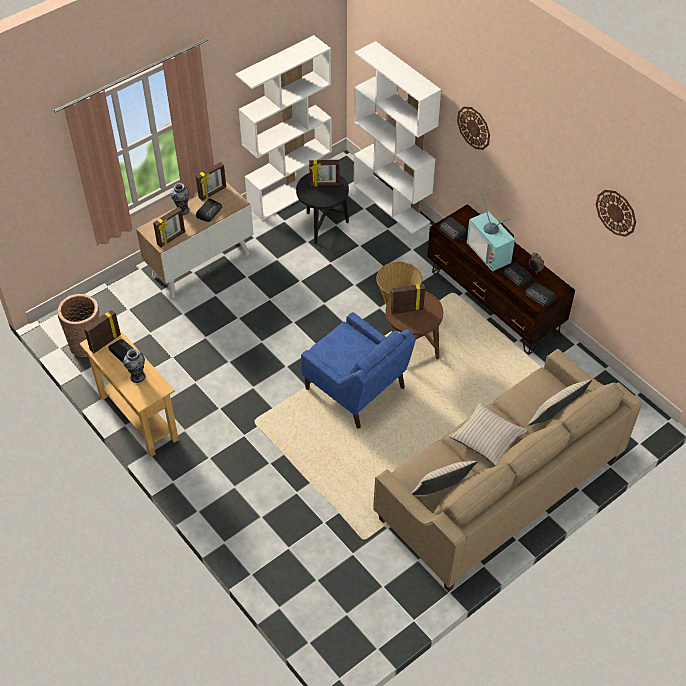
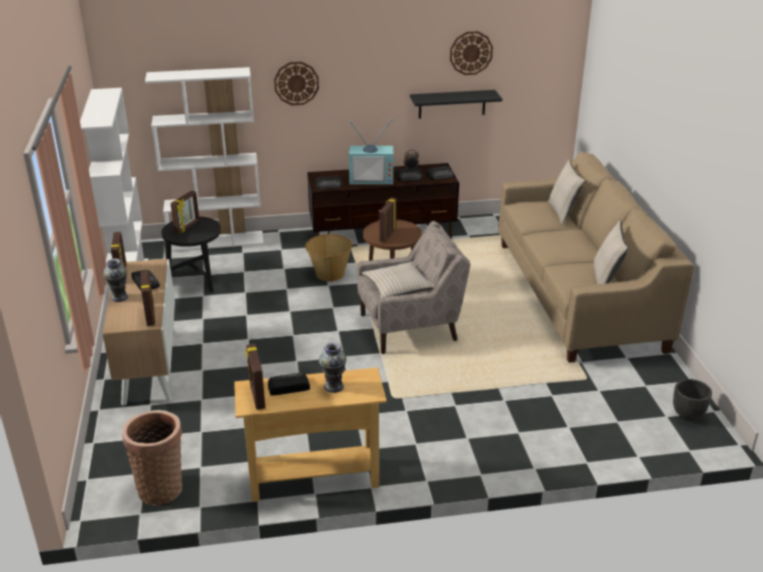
camera: 60 degrees left, 20 degrees down
blue armchair [301,312,416,429] -> beige armchair [357,221,470,354]
beige pillow [448,402,528,466] -> beige pillow moved to [362,261,434,298]
none -> black shelf [410,90,502,119]
none -> black planter [673,379,712,421]

